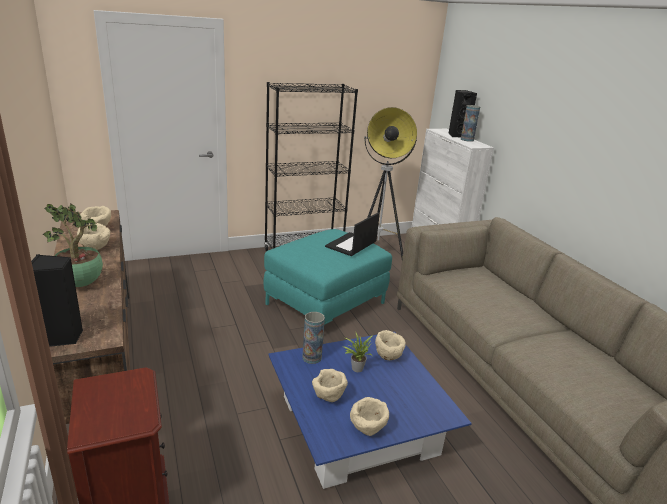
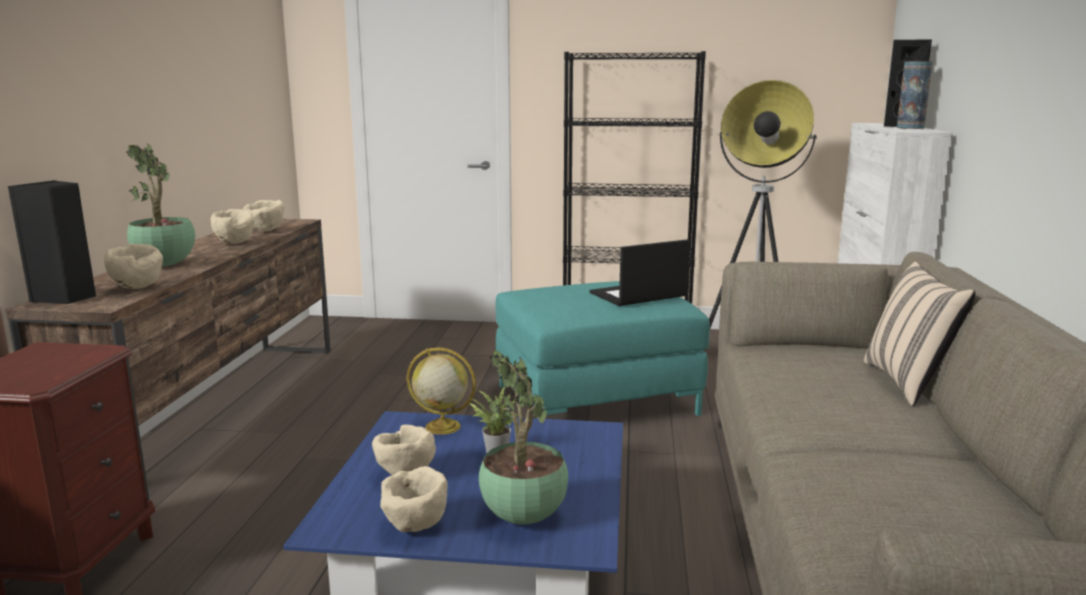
camera: 30 degrees right, 10 degrees down
vase [302,312,325,364] -> globe [407,348,476,435]
beige bowl [375,330,406,360] -> beige bowl moved to [104,244,163,289]
none -> potted plant [479,350,568,524]
none -> beige pillow [864,262,975,406]

